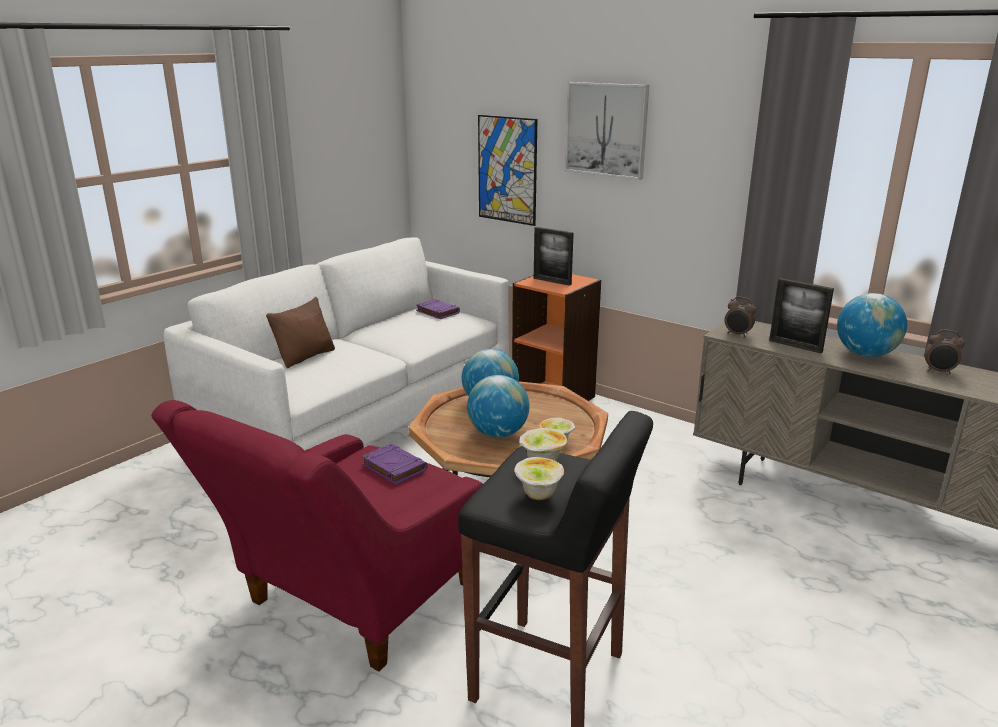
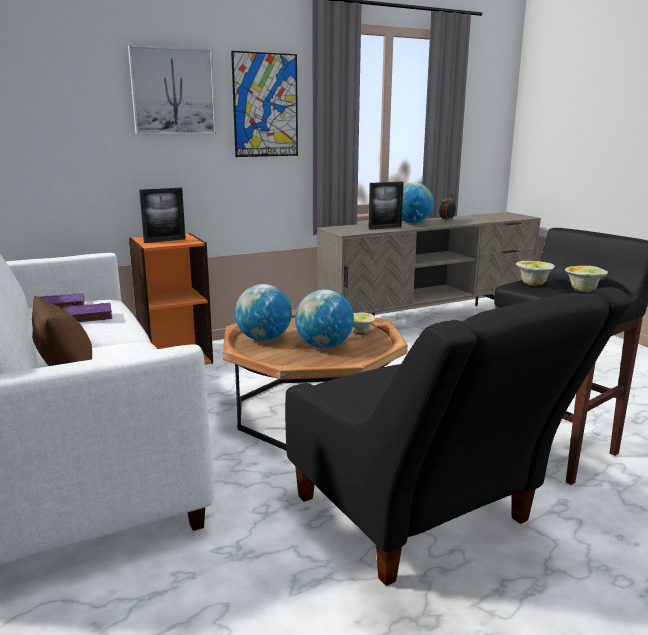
camera: 65 degrees left, 5 degrees down
red armchair [151,400,483,671] -> black armchair [285,287,632,586]
purple book [362,443,428,485] -> purple book moved to [63,303,112,322]
picture [478,115,537,226] -> picture moved to [231,51,298,157]
alarm clock [724,297,756,337] -> none

